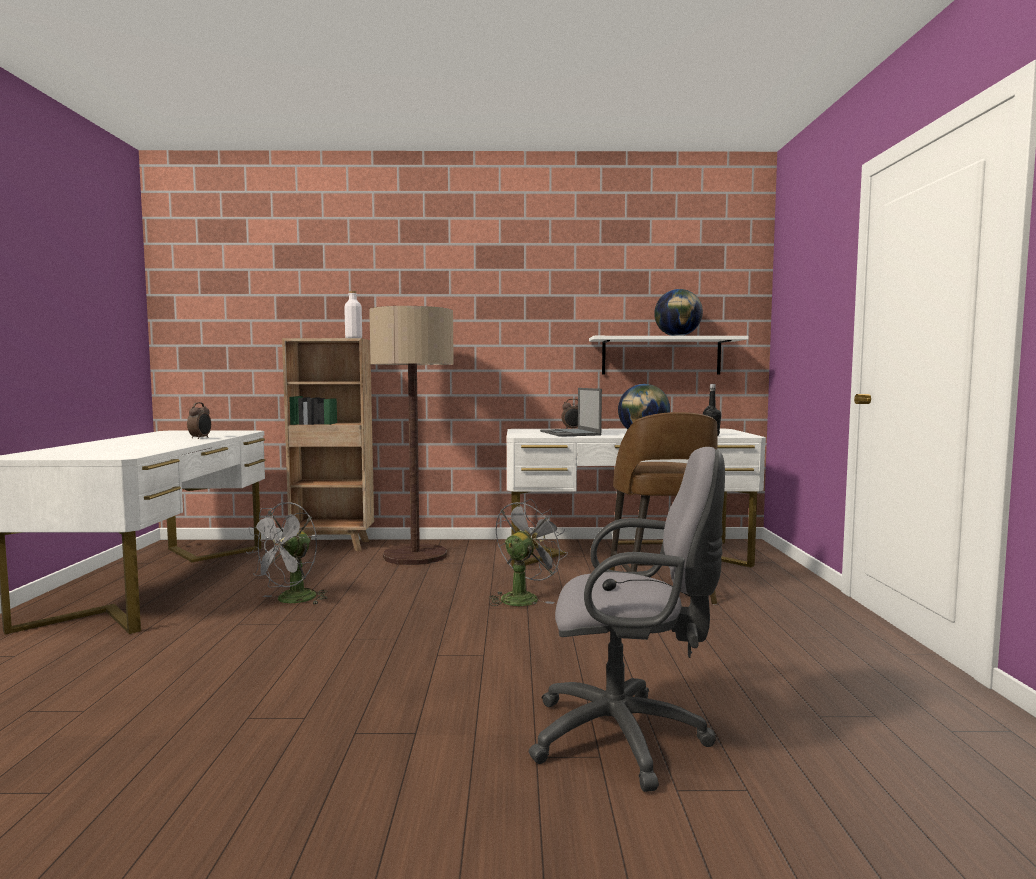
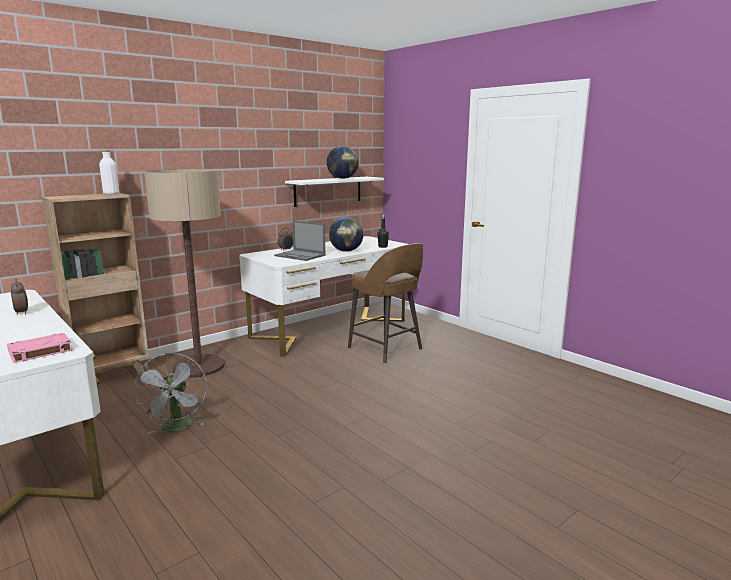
camera: 40 degrees left, 10 degrees up
grey fan [489,499,568,606] -> none
grey office chair [529,447,725,792] -> none
none -> pink book [7,333,73,363]

